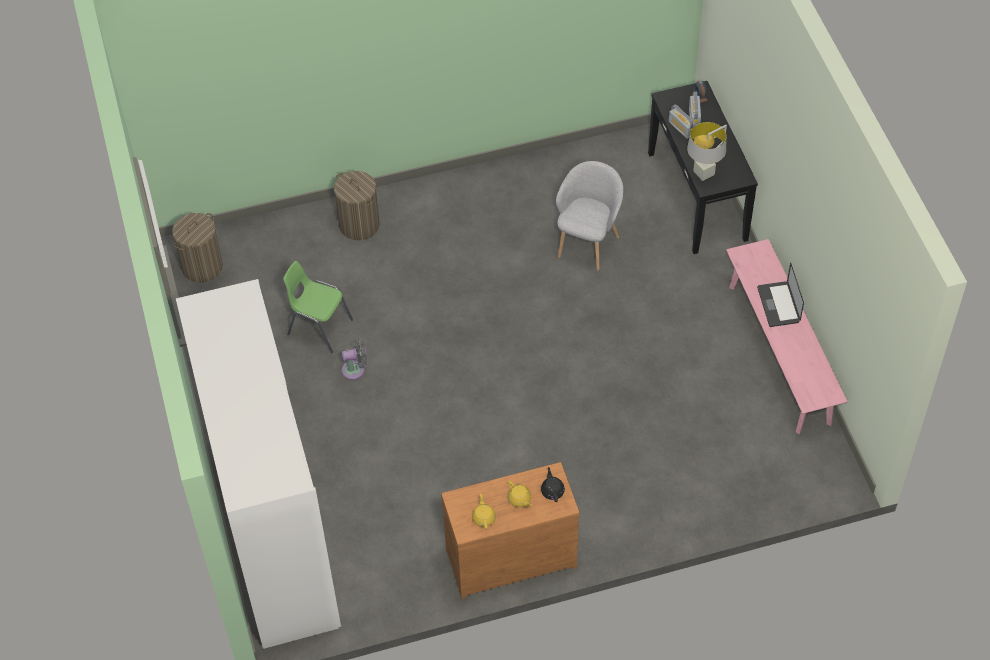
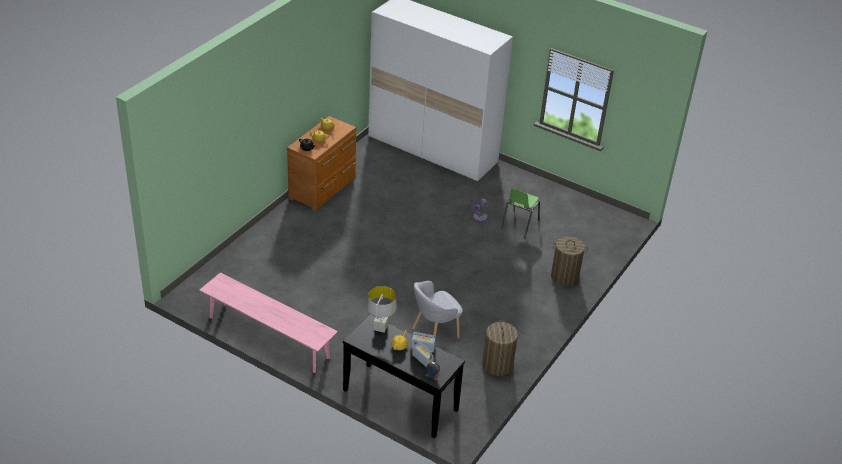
camera: 135 degrees right, 15 degrees down
laundry basket [172,213,223,283] -> laundry basket moved to [482,320,518,376]
green chair [283,261,353,353] -> green chair turned 135 degrees clockwise [501,188,540,237]
grey armchair [556,161,623,271] -> grey armchair turned 75 degrees clockwise [412,281,463,339]
laptop [757,263,804,327] -> none

